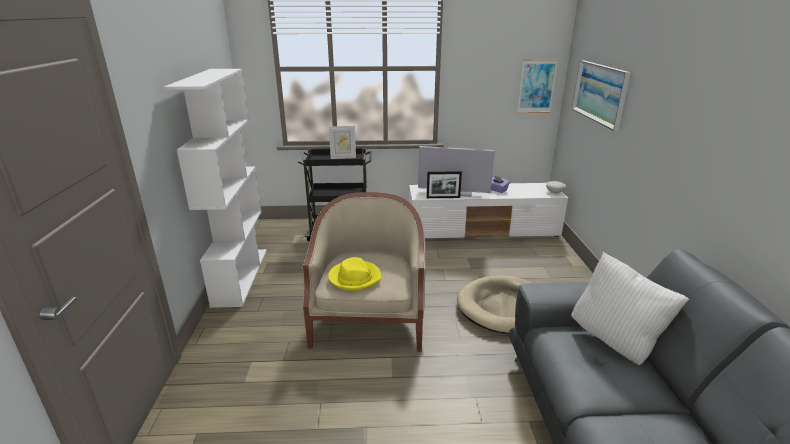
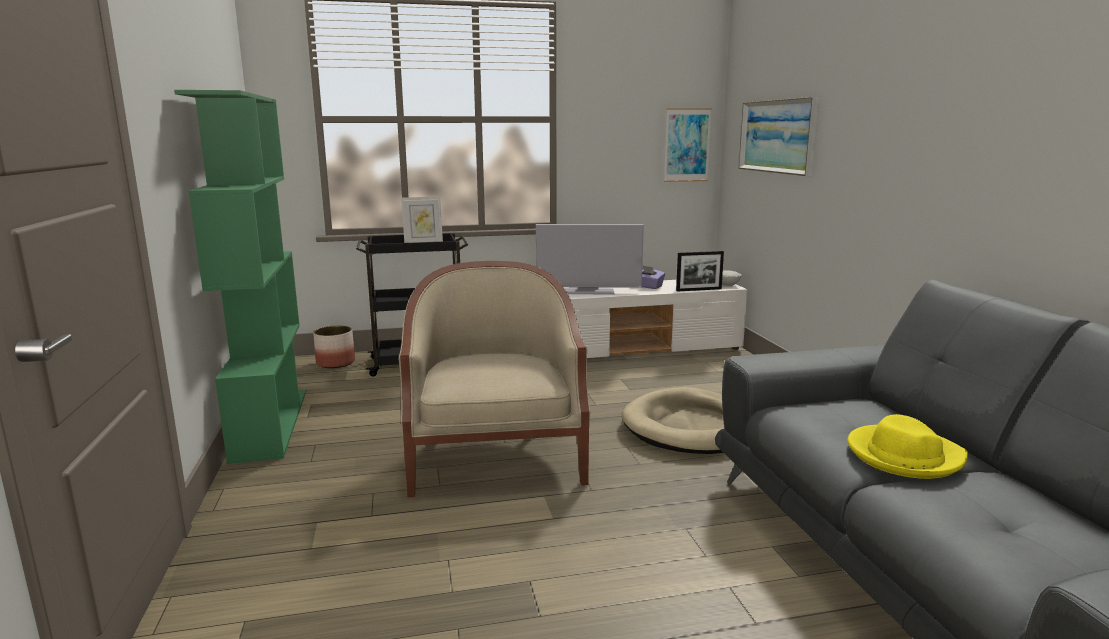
camera: 10 degrees left, 10 degrees down
white bookcase [163,69,267,308] -> green bookcase [174,90,306,464]
yellow hat [328,257,381,291] -> yellow hat moved to [848,414,968,479]
picture frame [427,171,462,198] -> picture frame moved to [676,251,724,292]
white pillow [571,252,689,365] -> none
none -> planter [313,326,355,368]

